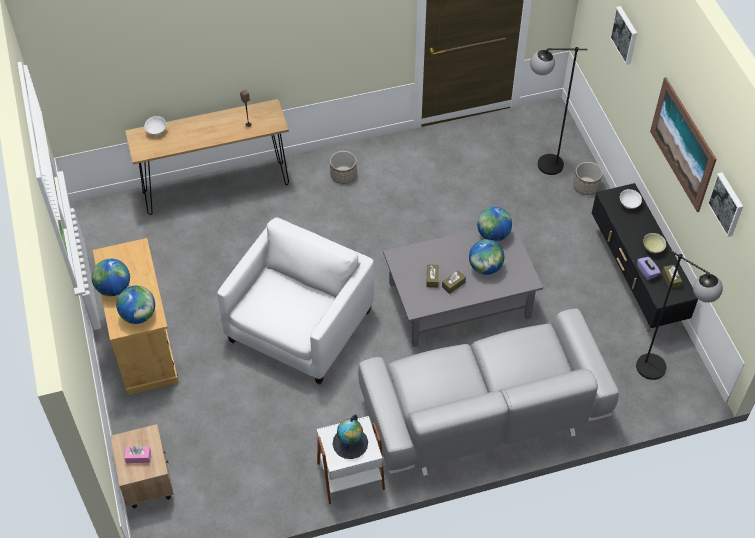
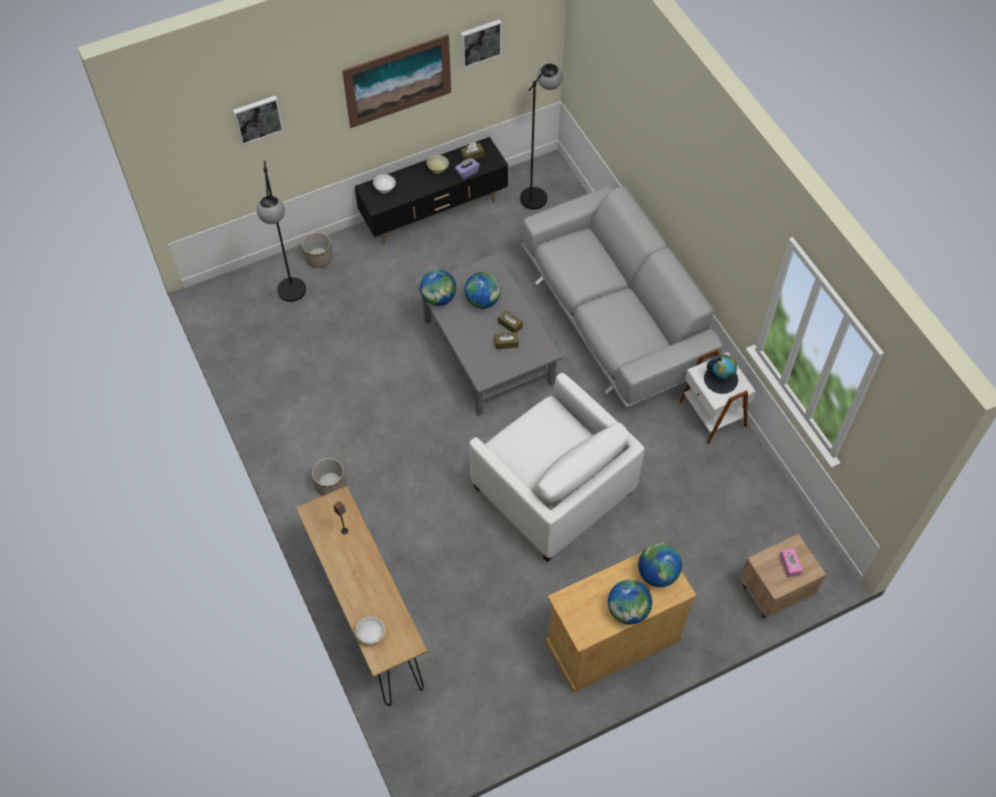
camera: 100 degrees left, 5 degrees up
white armchair [217,217,374,384] -> white armchair turned 150 degrees counterclockwise [469,373,645,562]

